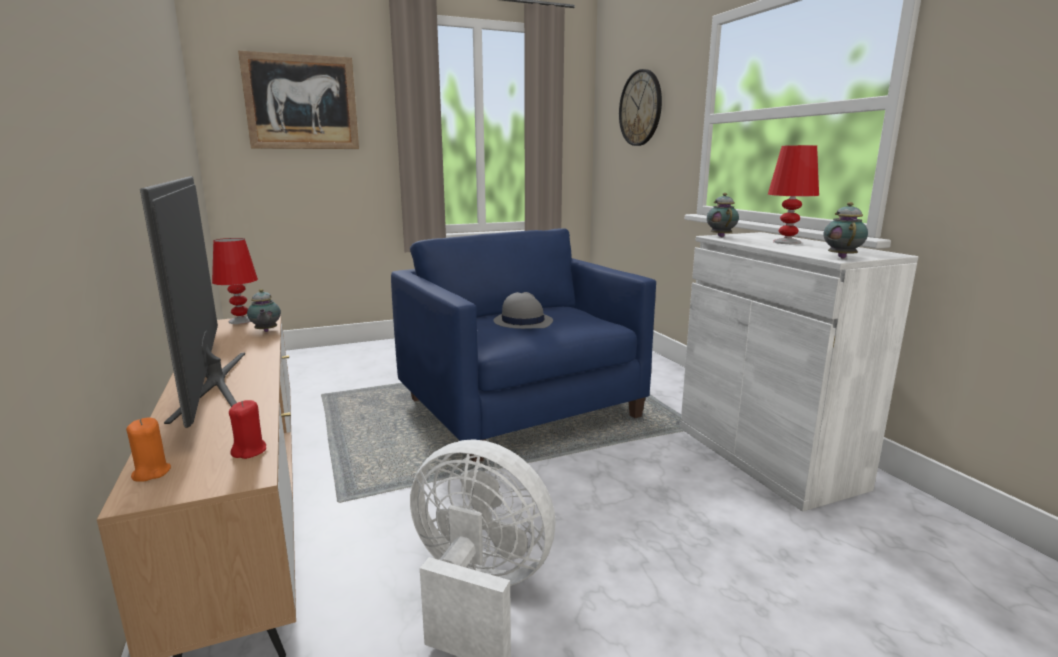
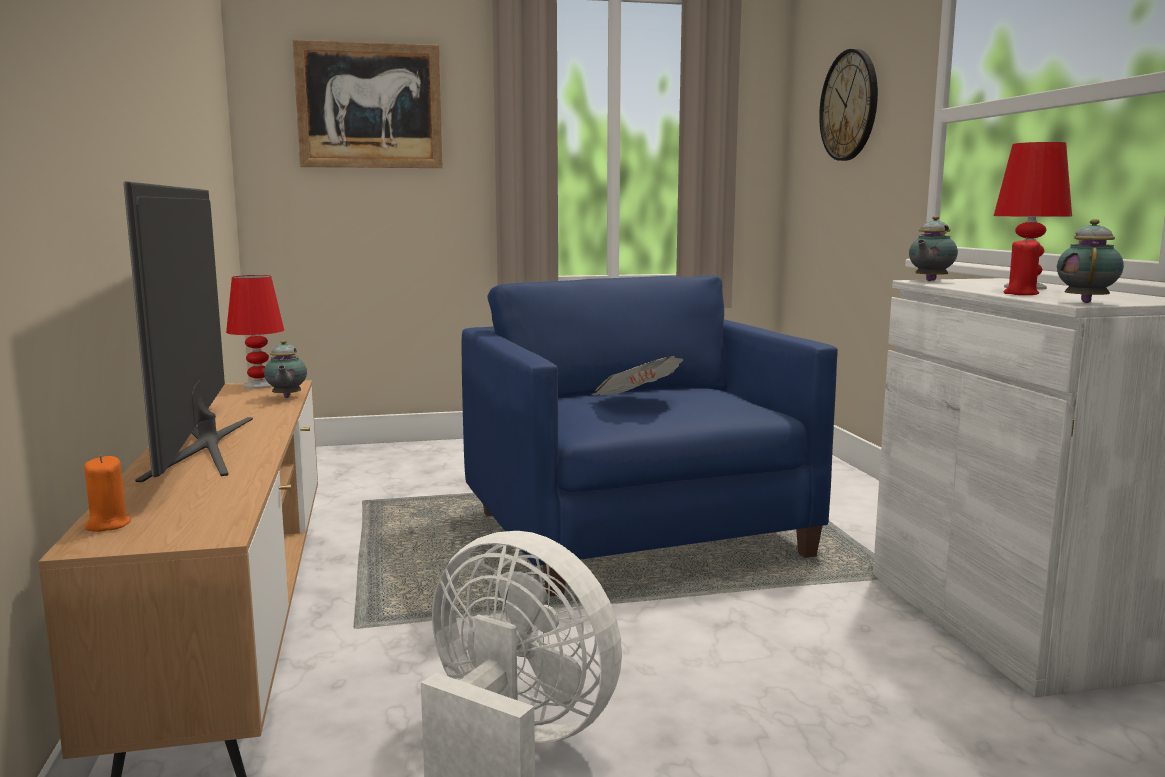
camera: 10 degrees right, 5 degrees down
red candle [229,400,266,459] -> red candle moved to [1004,237,1040,295]
grey hat [493,292,553,329] -> newspaper [592,356,683,396]
teapot [707,193,739,237] -> teapot turned 150 degrees counterclockwise [909,216,958,281]

